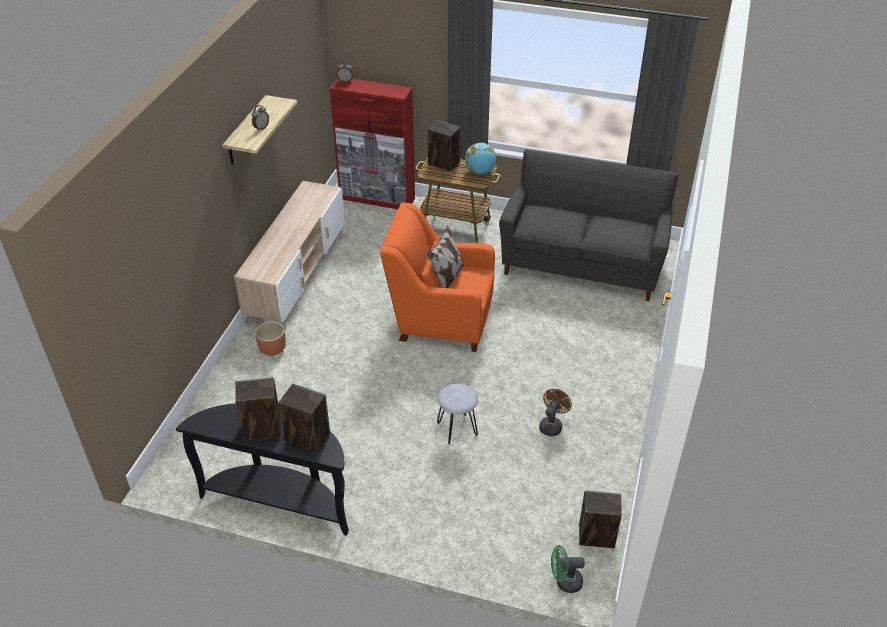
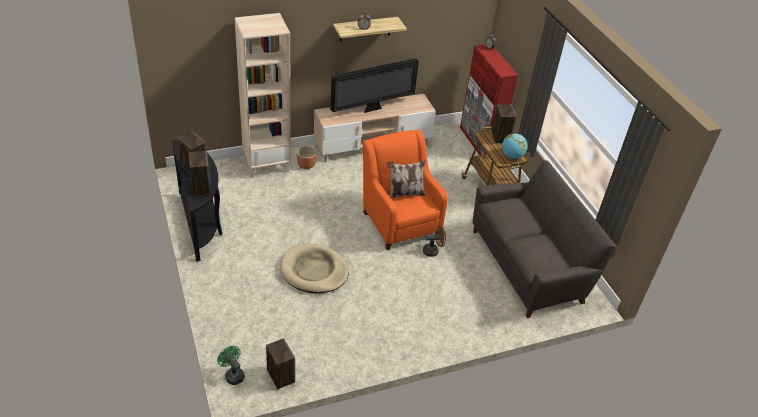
camera: 50 degrees right, 0 degrees up
grey stool [437,384,478,445] -> beige dog bed [280,244,349,294]
brown fan [539,389,572,436] -> brown fan moved to [423,226,446,257]
none -> beige bookcase [235,13,291,178]
none -> television [330,58,419,113]

